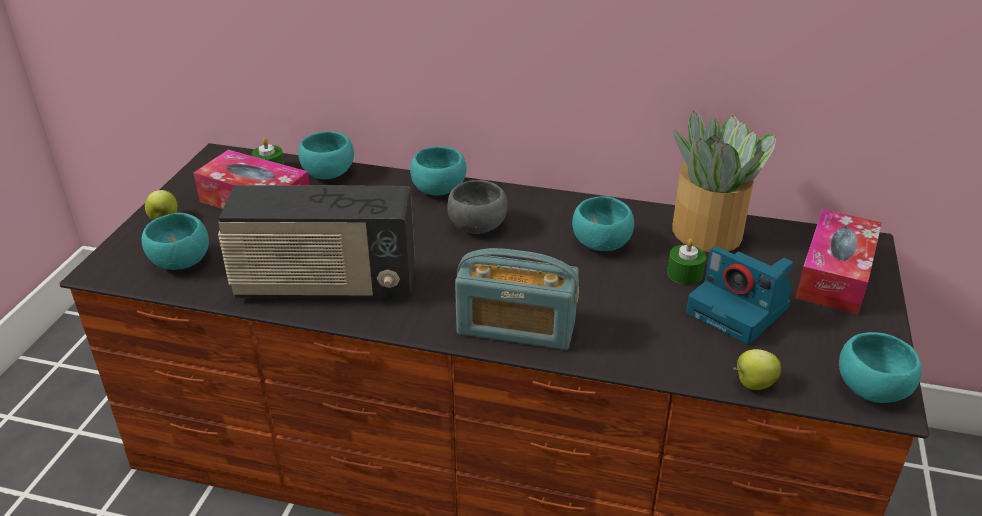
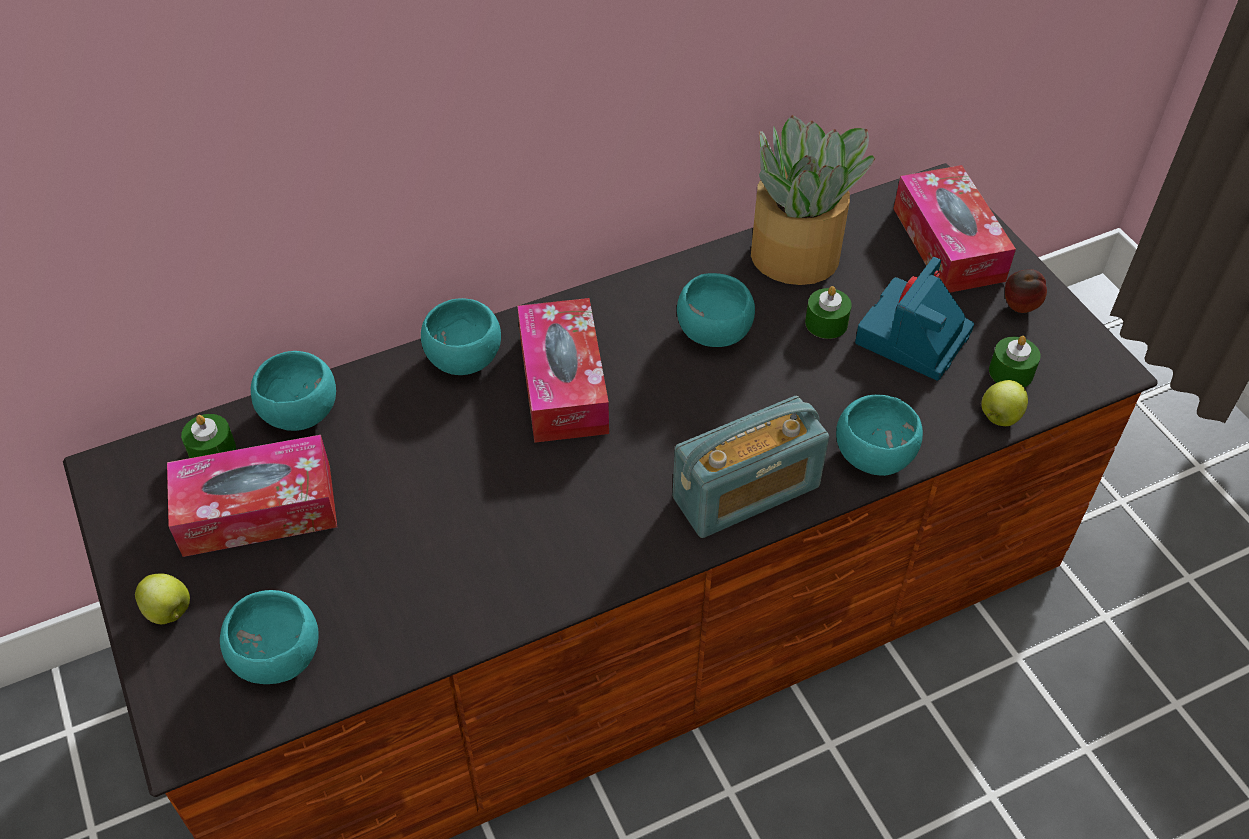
camera: 40 degrees left, 15 degrees up
radio [218,185,415,300] -> none
grey bowl [447,180,508,234] -> tissue box [517,298,609,443]
camera [686,246,793,344] -> camera turned 120 degrees clockwise [855,257,974,380]
turquoise bowl [839,332,922,403] -> turquoise bowl moved to [836,395,923,476]
none -> green candle [989,336,1041,387]
none -> apple [1005,269,1047,313]

